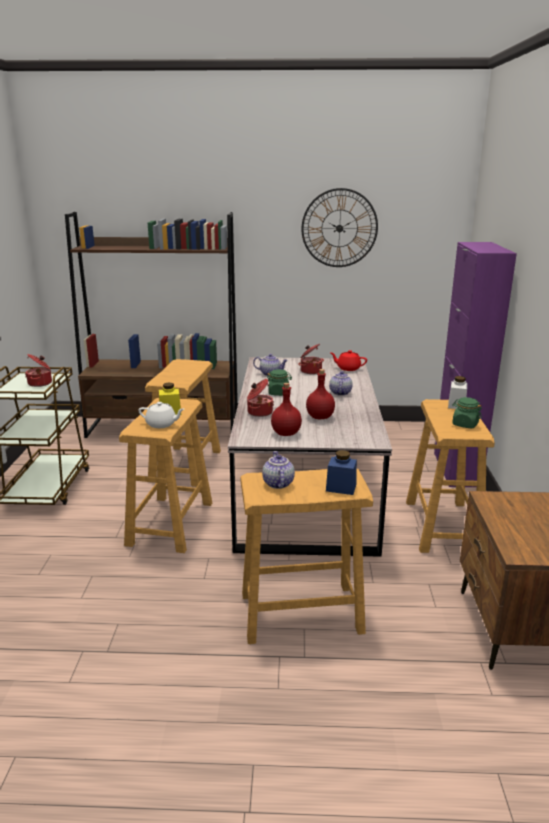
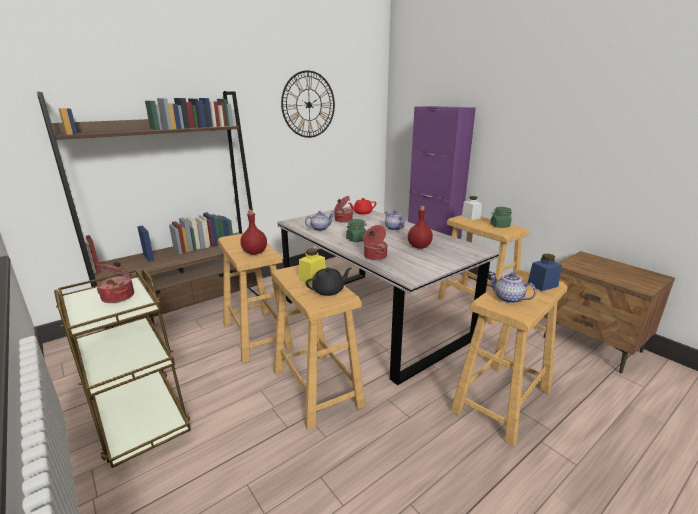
camera: 40 degrees left, 0 degrees up
white teapot [138,402,184,428] -> black teapot [306,268,352,296]
red bottle [271,383,302,436] -> red bottle moved to [241,210,267,255]

